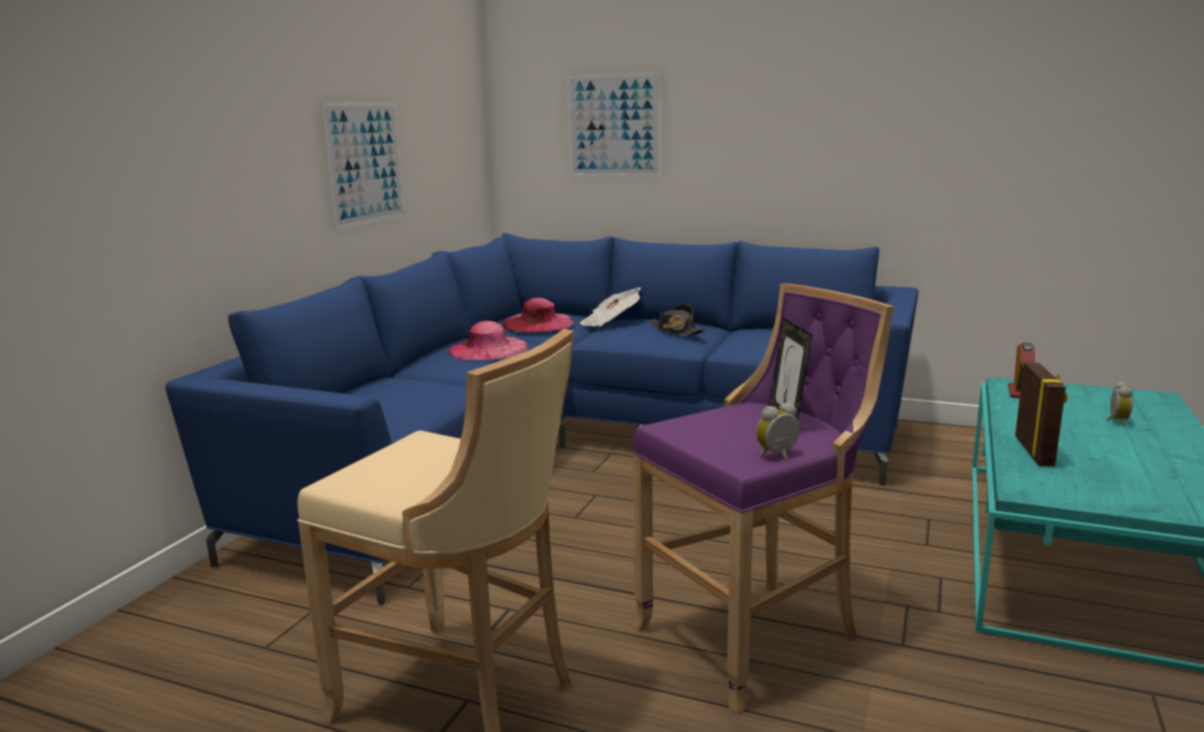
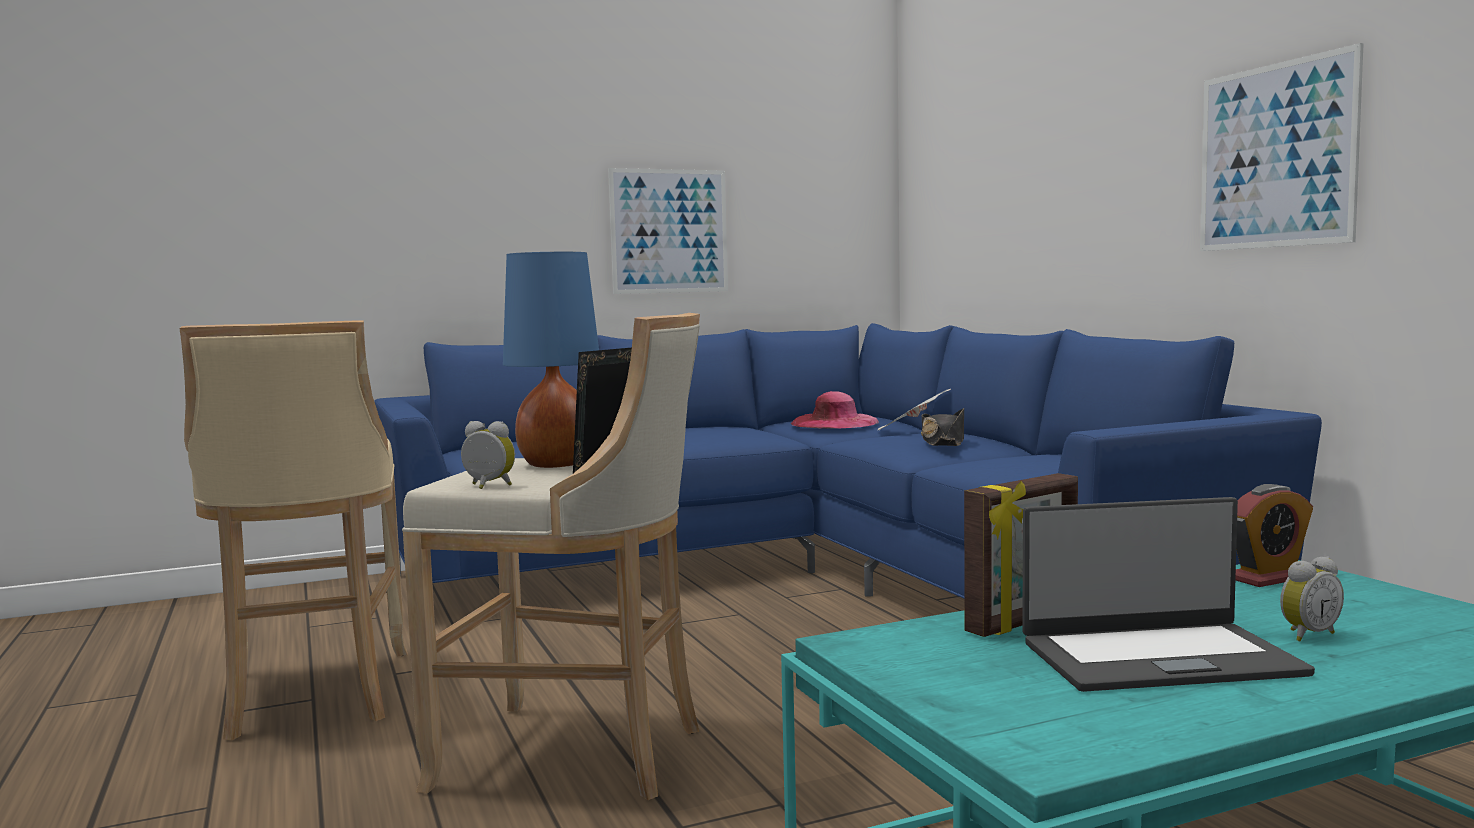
camera: 45 degrees right, 10 degrees down
pink hat [449,321,529,361] -> none
picture [567,72,662,177] -> picture moved to [1200,43,1364,251]
purple stool [633,283,894,714] -> beige stool [402,313,700,800]
none -> blue table lamp [503,252,599,468]
none -> laptop [1022,497,1315,692]

